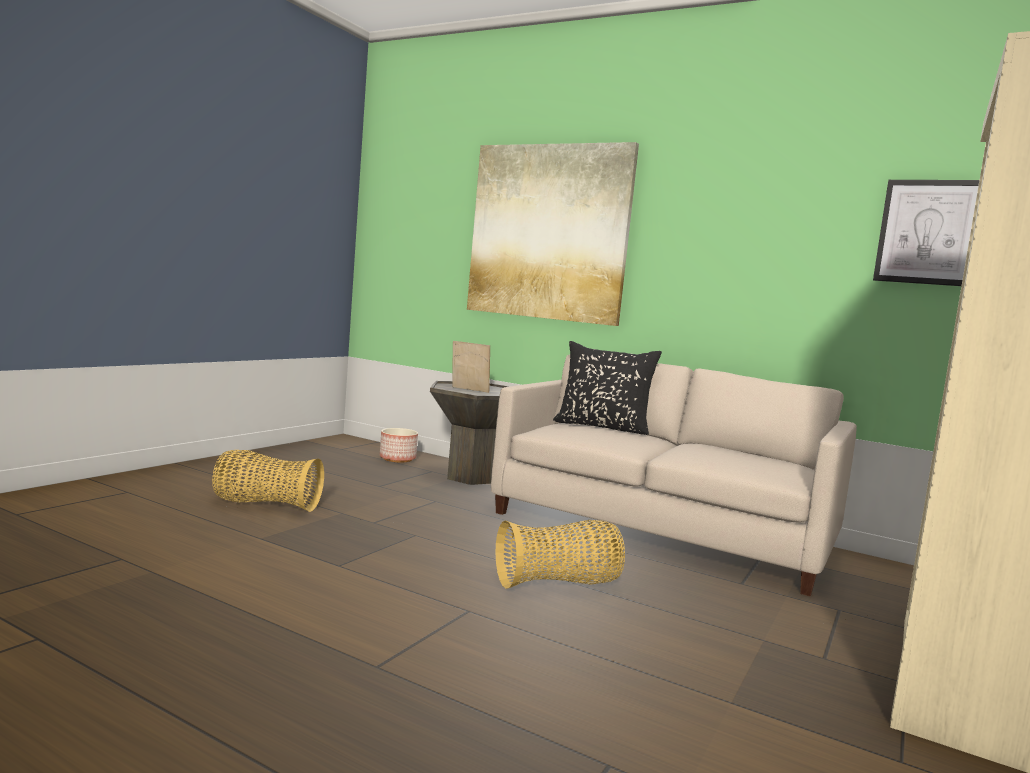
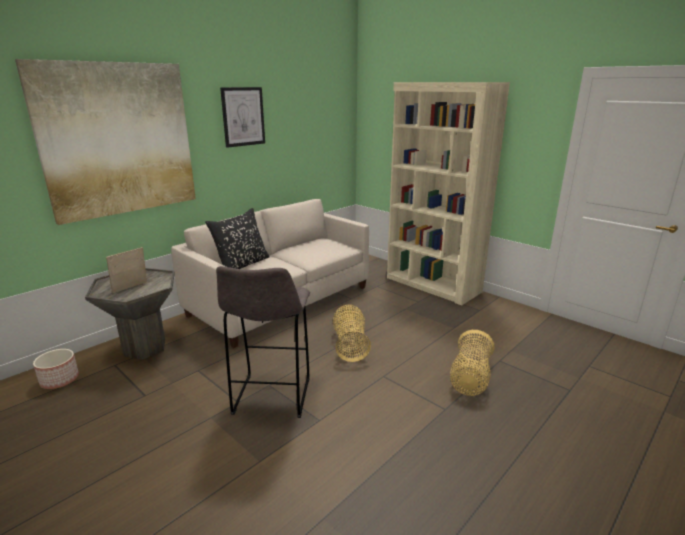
camera: 75 degrees left, 15 degrees up
basket [212,450,324,512] -> basket moved to [450,330,494,396]
picture [873,180,979,286] -> picture moved to [220,87,265,148]
none -> grey stool [216,266,310,418]

